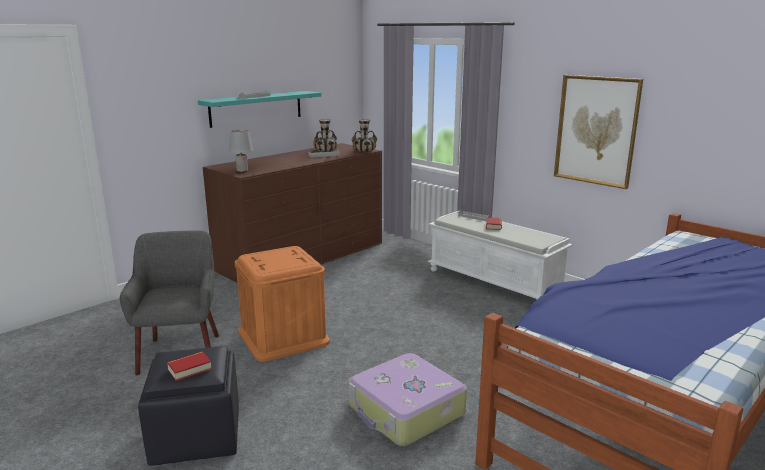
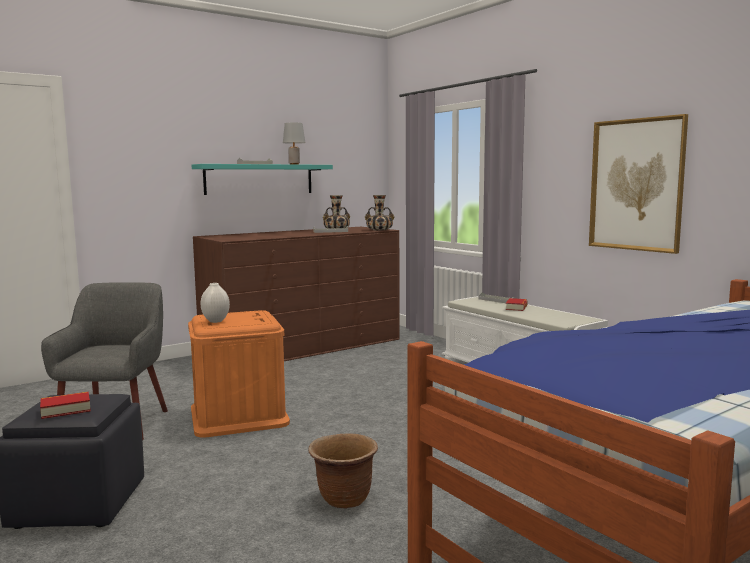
camera: 10 degrees right, 10 degrees down
grey table lamp [229,130,253,173] -> grey table lamp moved to [283,122,305,165]
suitcase [348,353,467,446] -> brown planter [309,433,378,509]
none -> white vase [201,283,230,323]

